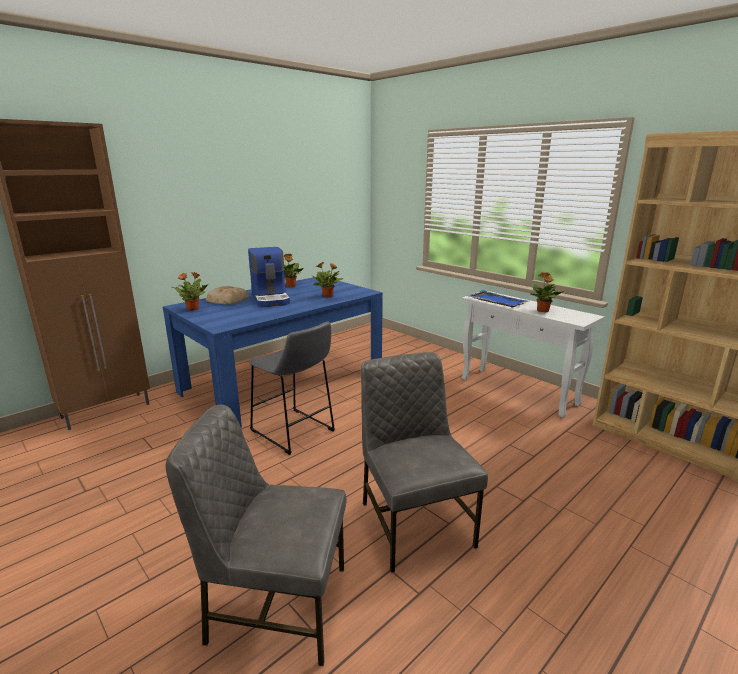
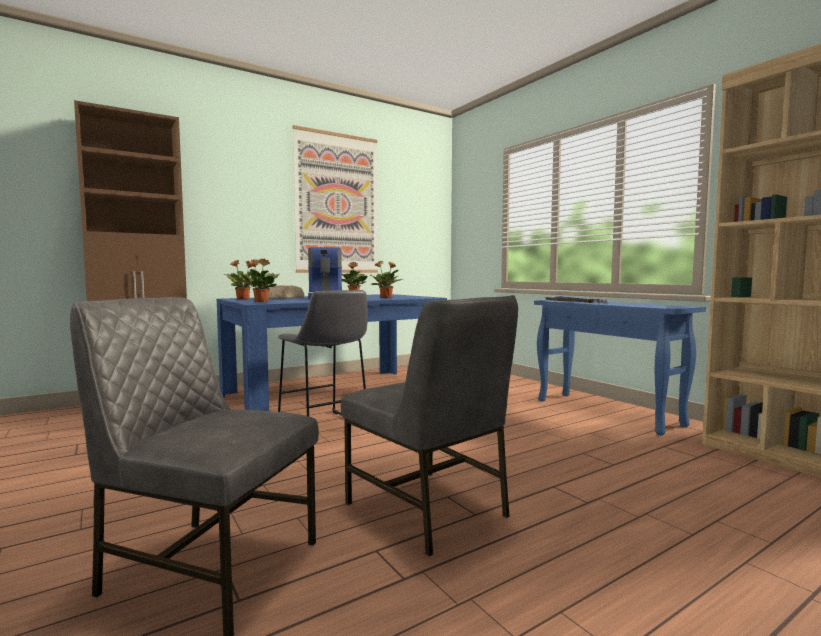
camera: 10 degrees right, 15 degrees down
grey chair [361,352,488,573] -> grey chair turned 150 degrees clockwise [341,295,518,557]
white console table [461,291,605,418] -> blue console table [534,300,706,436]
potted plant [530,272,564,312] -> potted plant moved to [239,259,280,302]
none -> picture [292,125,378,273]

